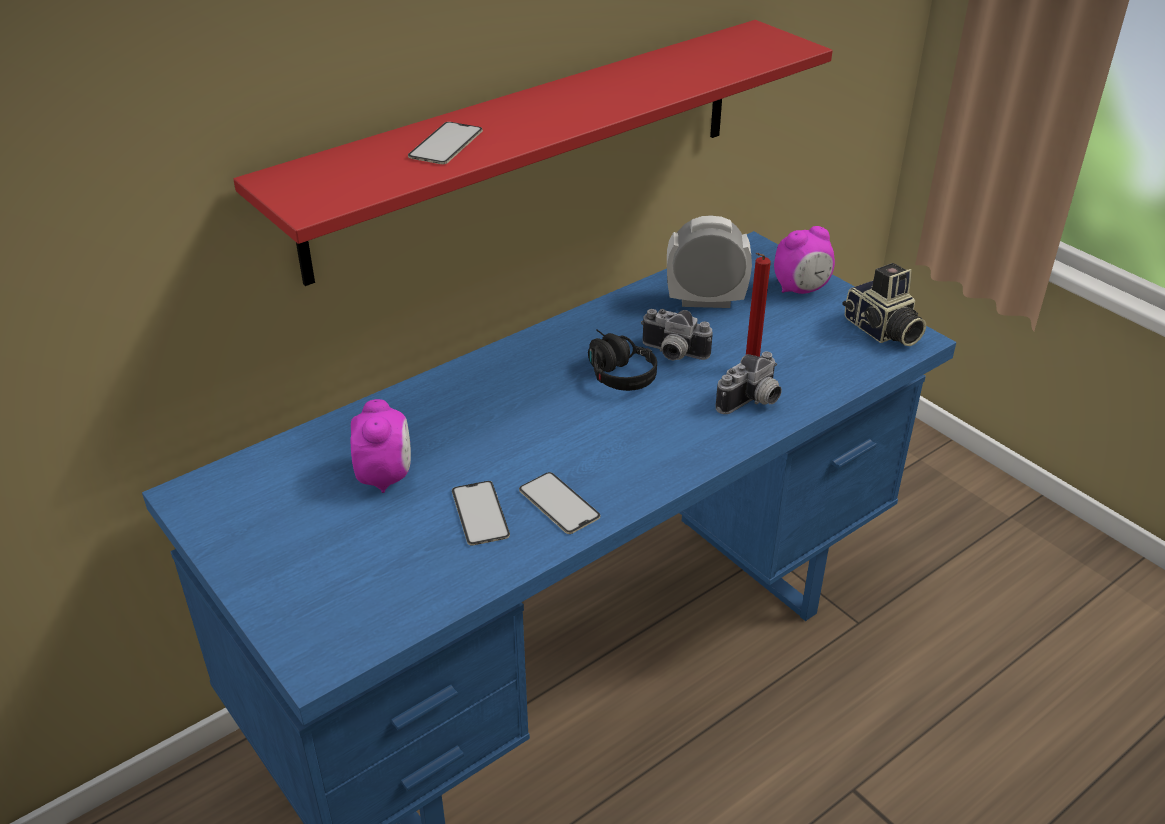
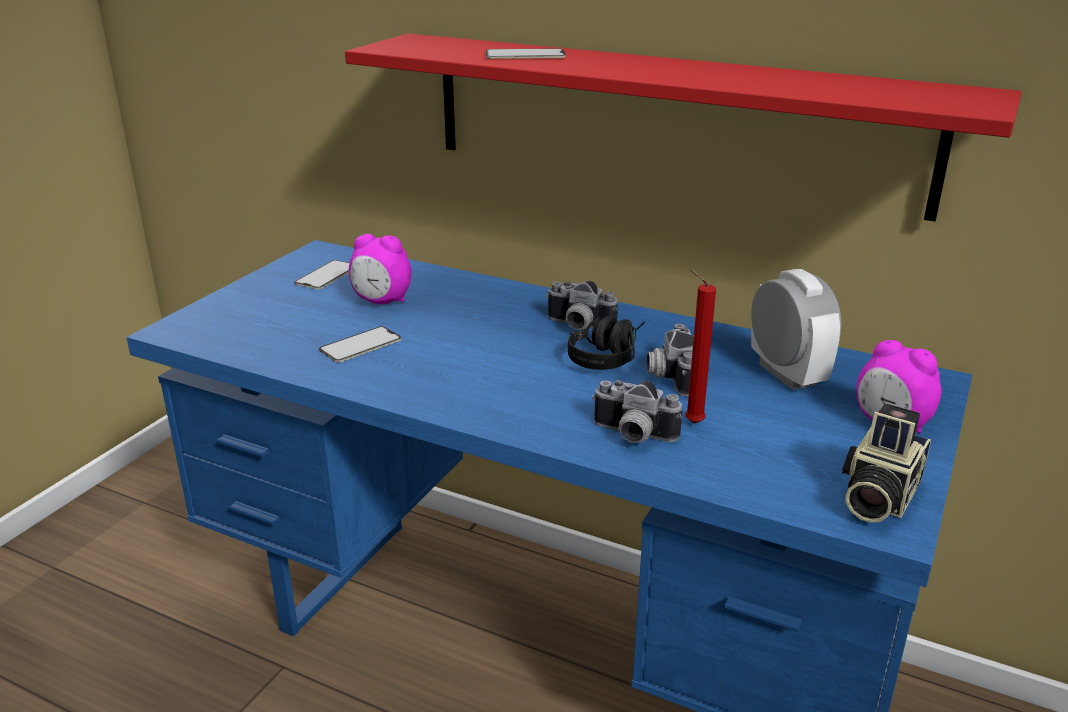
camera: 65 degrees right, 10 degrees down
alarm clock [350,399,411,493] -> alarm clock turned 45 degrees clockwise [348,234,412,304]
phone [519,472,600,534] -> phone moved to [294,260,349,289]
none -> camera [546,281,618,330]

